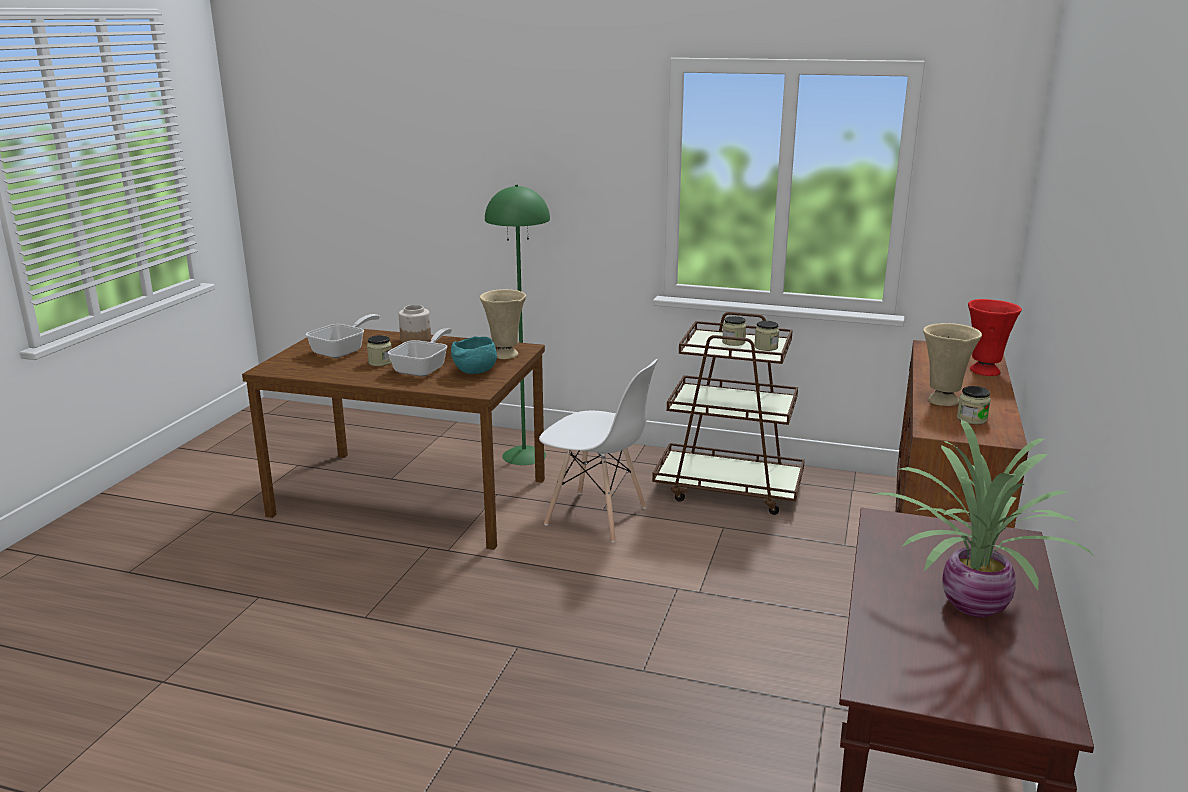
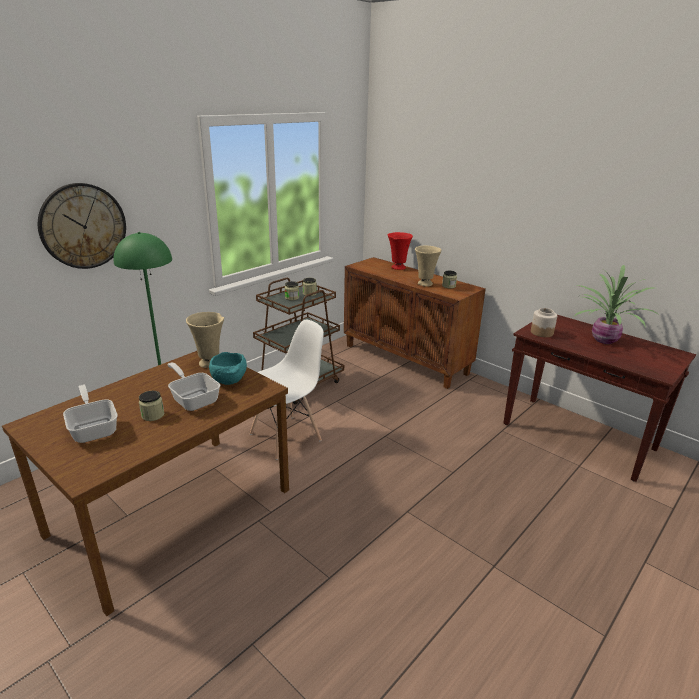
camera: 65 degrees left, 5 degrees up
jar [399,305,431,343] -> jar moved to [531,308,557,337]
none -> wall clock [38,183,126,269]

